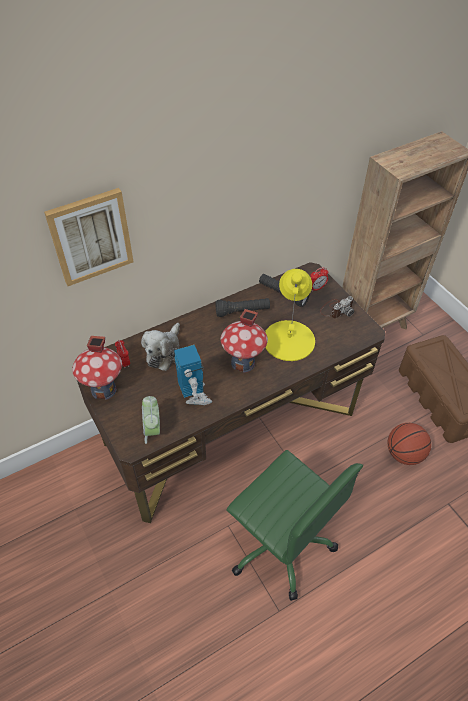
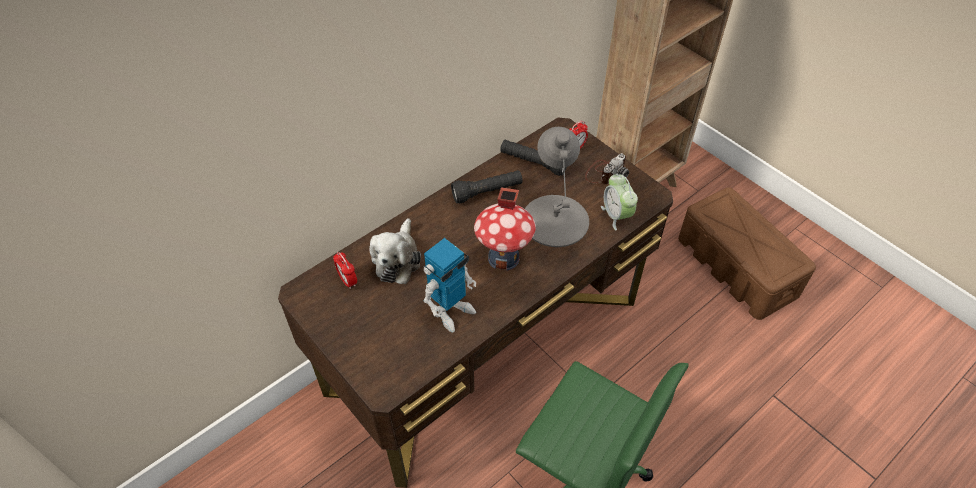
camera: 10 degrees left, 0 degrees up
picture [44,188,134,286] -> none
toy house [72,336,122,400] -> none
alarm clock [142,396,160,444] -> alarm clock moved to [601,174,638,231]
toy robot [174,345,212,405] -> toy robot turned 75 degrees clockwise [423,238,476,332]
yellow table lamp [265,269,315,361] -> grey table lamp [525,127,589,247]
basketball [388,423,431,465] -> none

